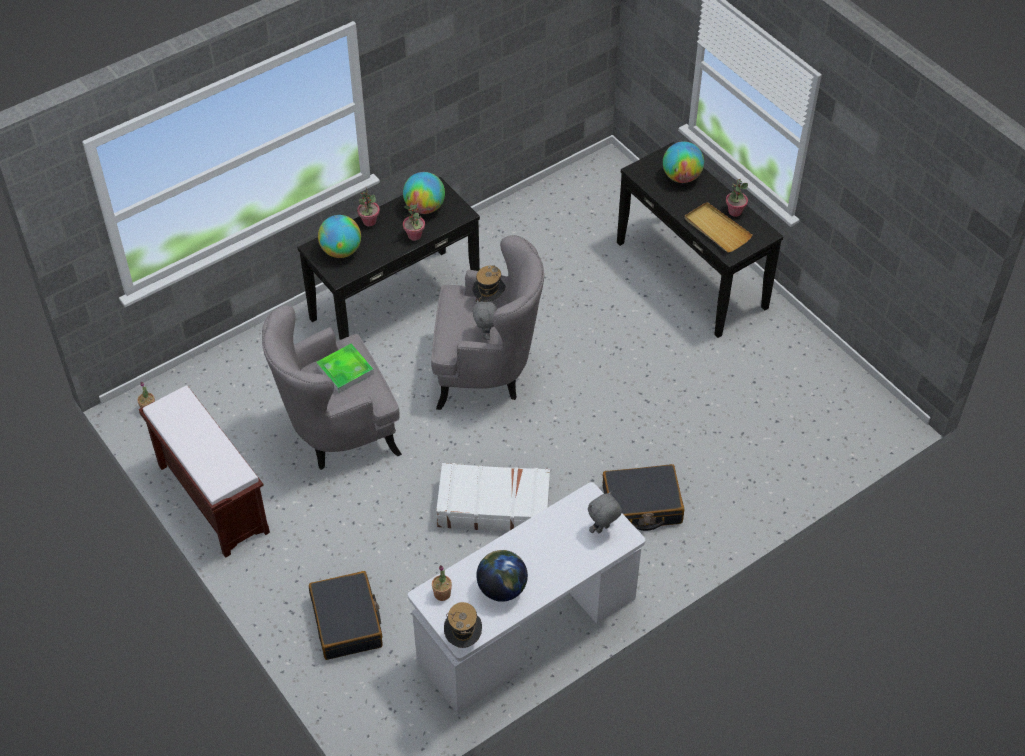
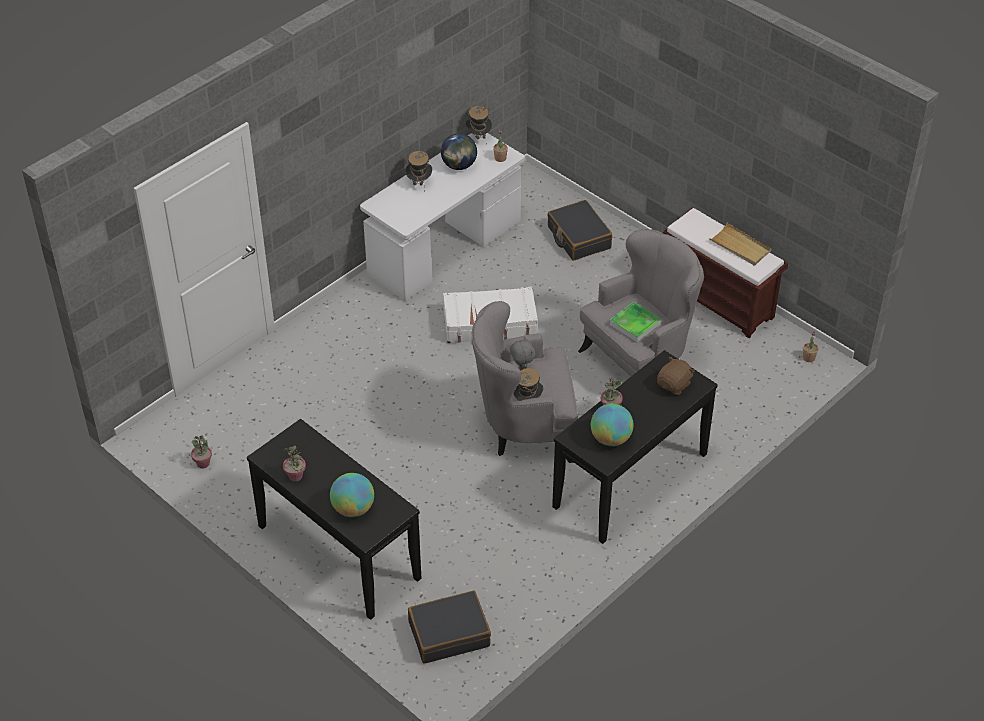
camera: 170 degrees right, 5 degrees down
globe [318,215,361,258] -> brown plush toy [657,357,695,395]
potted plant [357,188,380,227] -> potted plant moved to [191,435,212,469]
grey plush toy [588,492,622,533] -> none
black suitcase [603,464,685,531] -> black suitcase moved to [408,591,491,664]
beige tray [685,202,752,253] -> beige tray moved to [709,223,771,266]
none -> hat [405,151,432,185]

